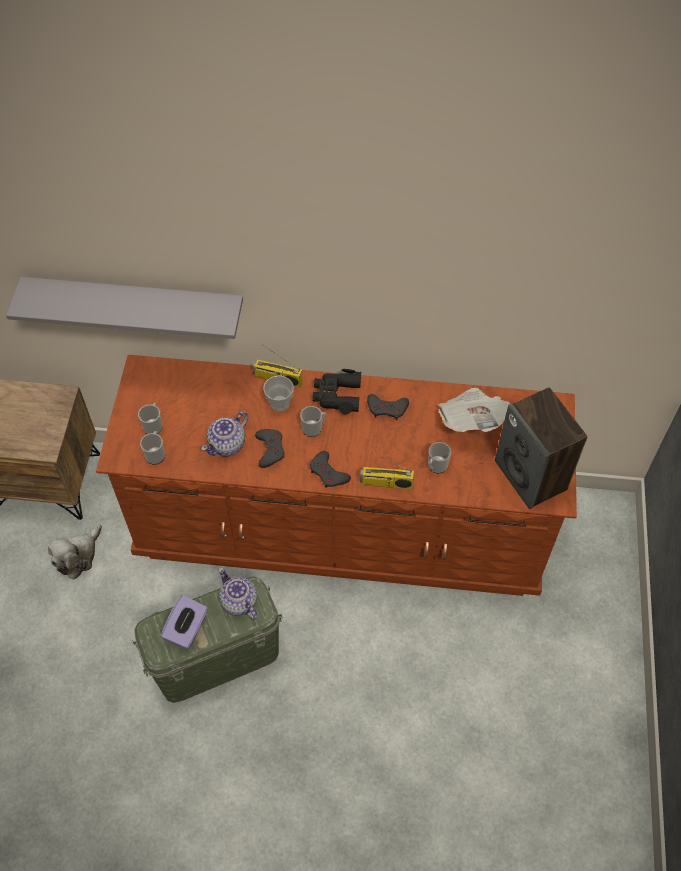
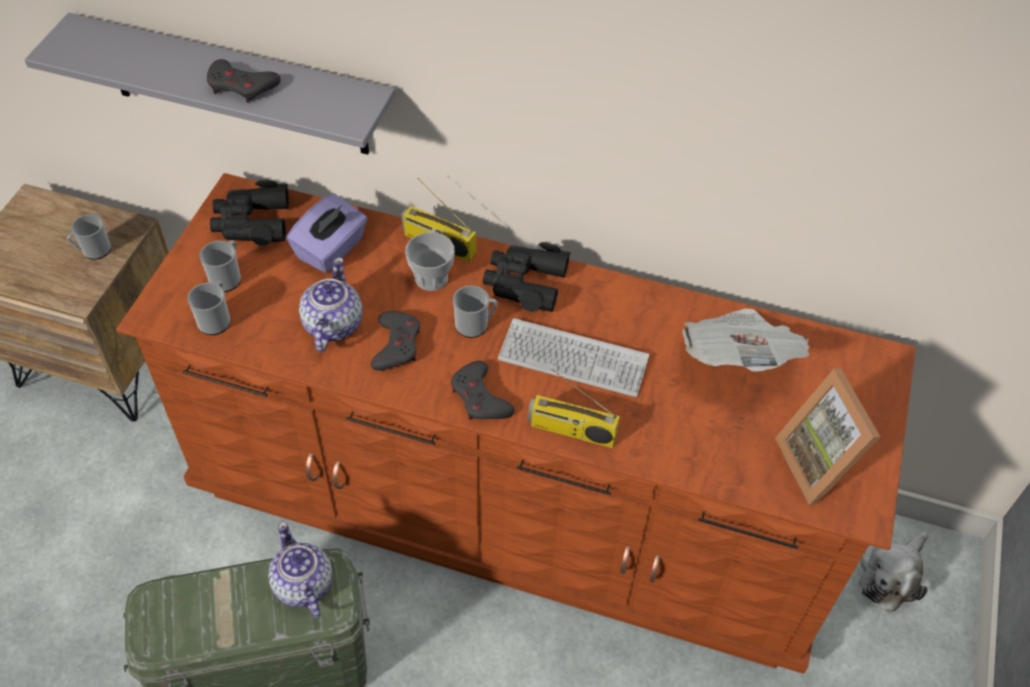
camera: 10 degrees right, 5 degrees down
plush toy [48,524,102,580] -> plush toy moved to [859,532,928,613]
purple tissue box [161,595,208,650] -> purple tissue box moved to [286,193,368,273]
teapot [201,411,249,456] -> teapot turned 135 degrees clockwise [299,257,363,352]
grey game controller [367,394,409,420] -> grey game controller moved to [207,59,280,103]
mug [428,442,451,473] -> mug moved to [67,214,111,260]
speaker [495,388,587,509] -> picture frame [775,369,880,505]
none -> black binoculars [210,180,289,245]
none -> keyboard [498,318,649,397]

